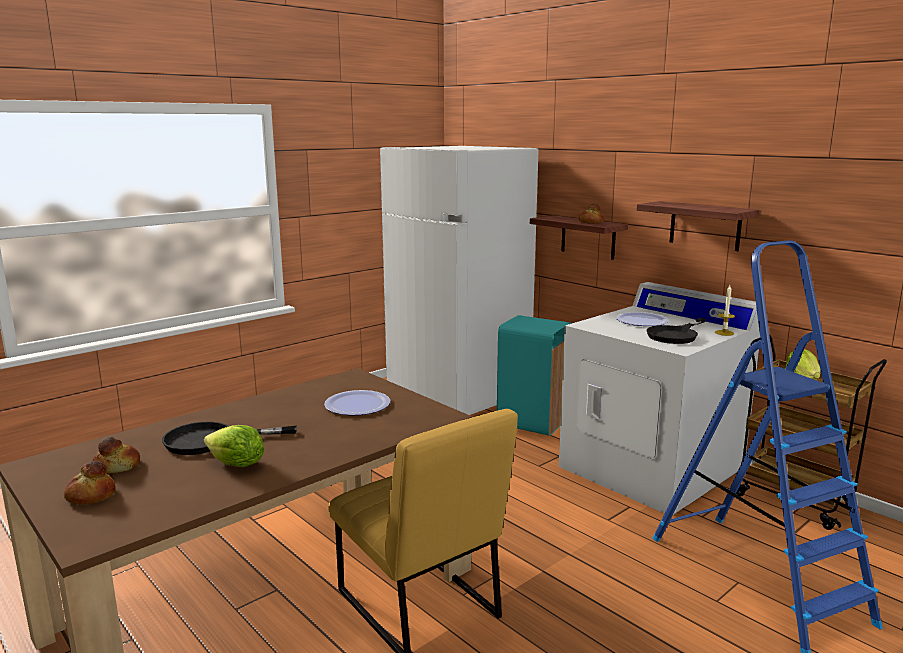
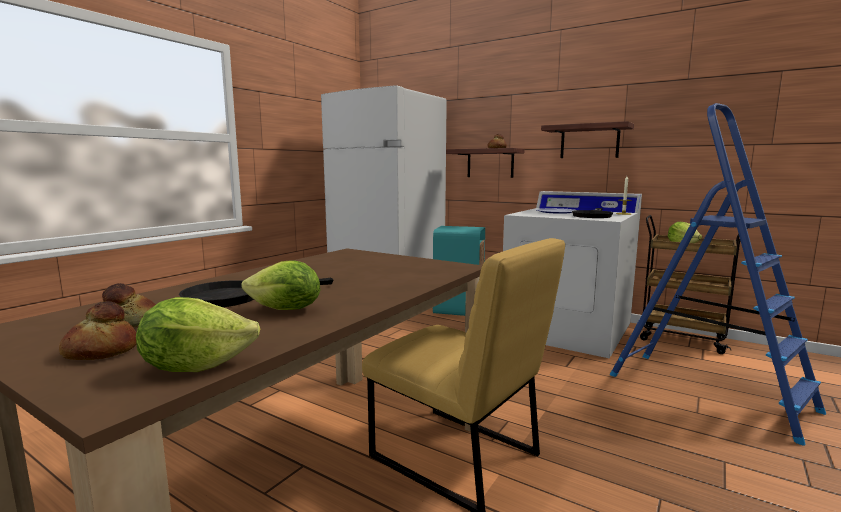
camera: 15 degrees left, 5 degrees down
plate [324,390,390,415] -> none
none -> lettuce [136,297,260,372]

